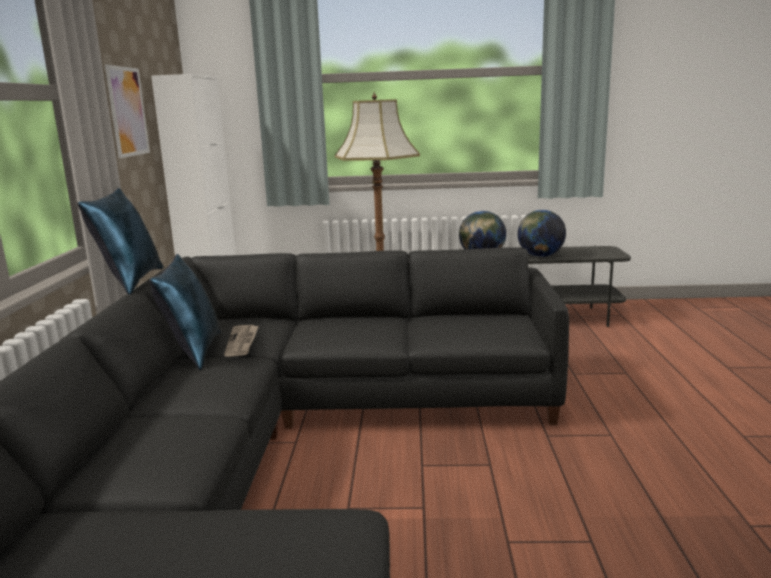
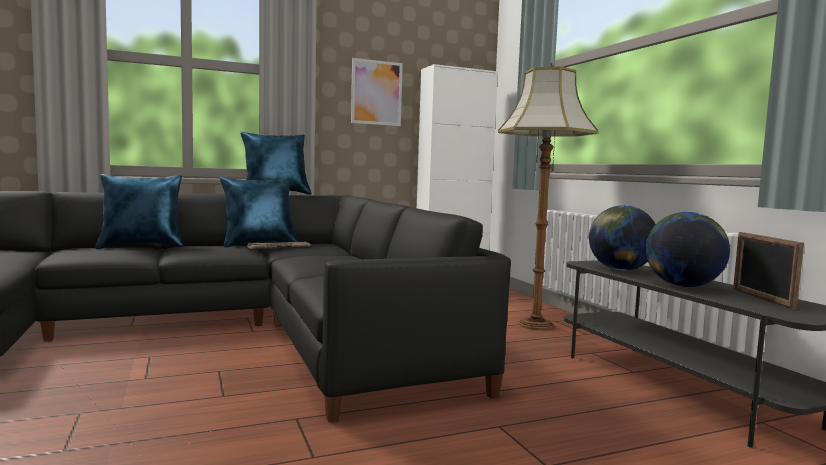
camera: 65 degrees right, 10 degrees down
none -> blue pillow [95,174,183,249]
none -> picture frame [733,232,804,310]

